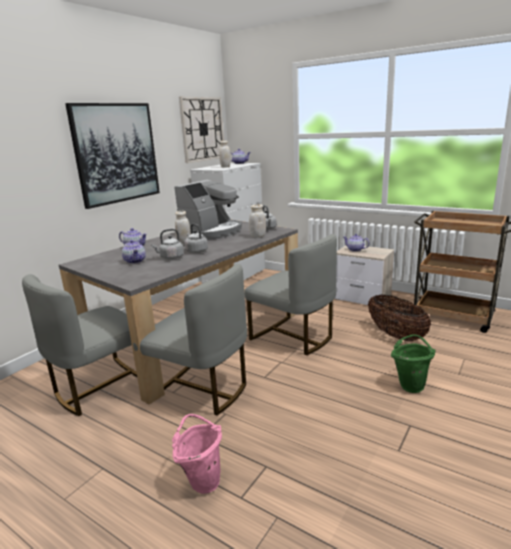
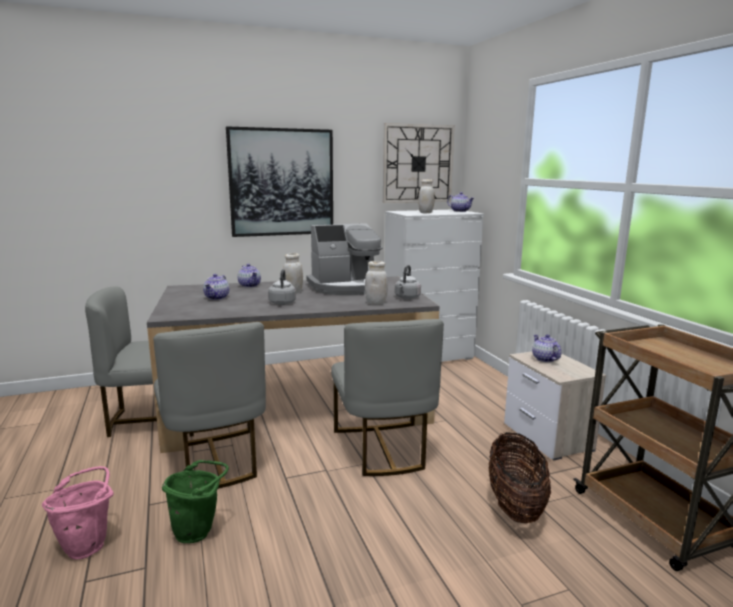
camera: 35 degrees right, 5 degrees down
grey kettle [151,229,184,260] -> none
green bucket [391,334,436,393] -> green bucket moved to [162,460,229,543]

